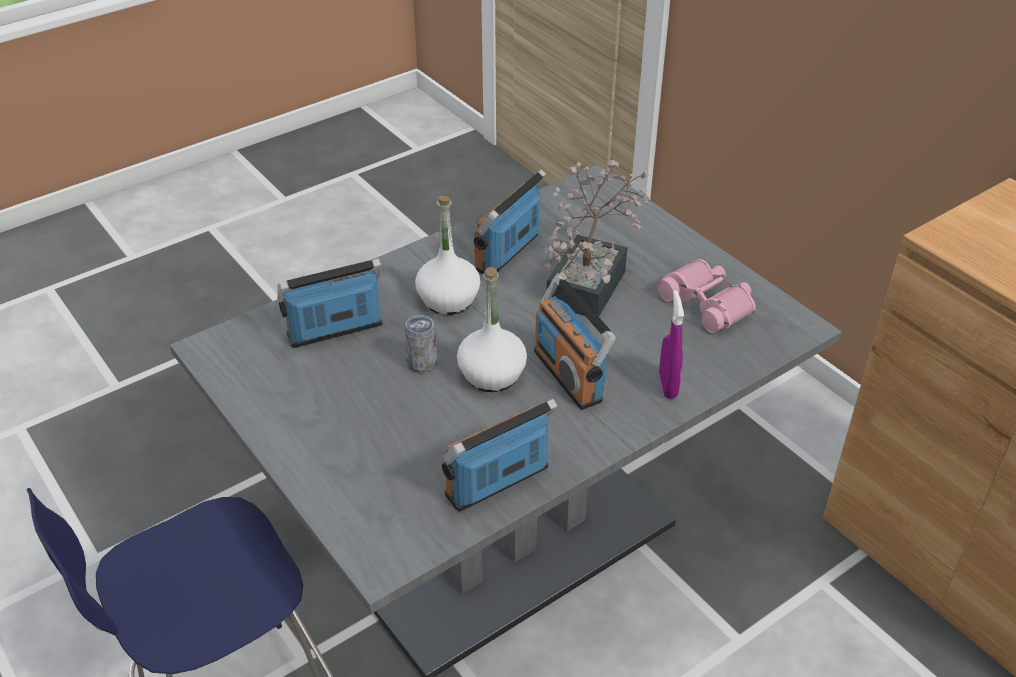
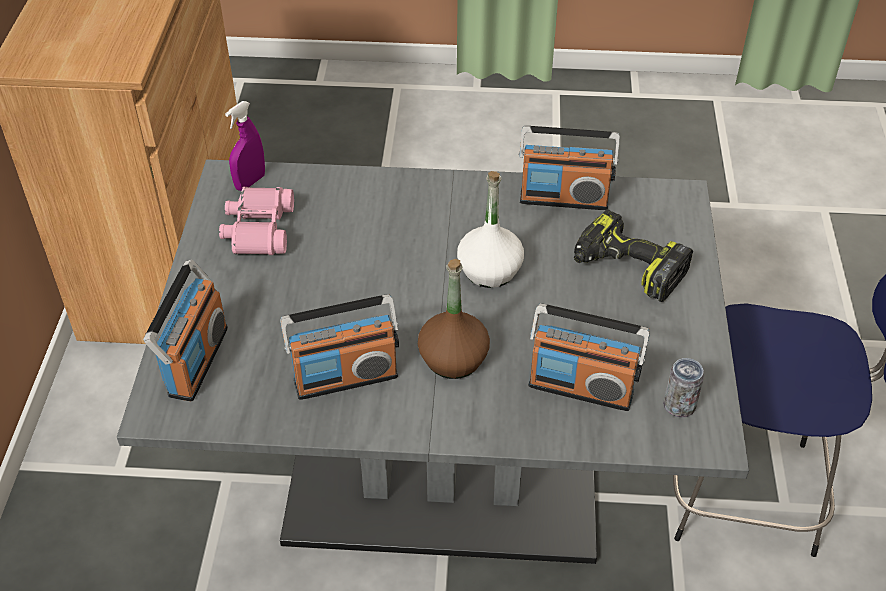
camera: 140 degrees left, 5 degrees up
can [404,315,437,373] -> can moved to [663,358,704,418]
white bottle [415,196,480,315] -> brown bottle [418,259,490,379]
radio [534,276,616,410] -> radio moved to [143,260,228,401]
potted plant [544,160,650,317] -> none
purple spray bottle [659,290,684,399] -> purple spray bottle moved to [225,101,265,191]
none -> power drill [574,209,693,302]

